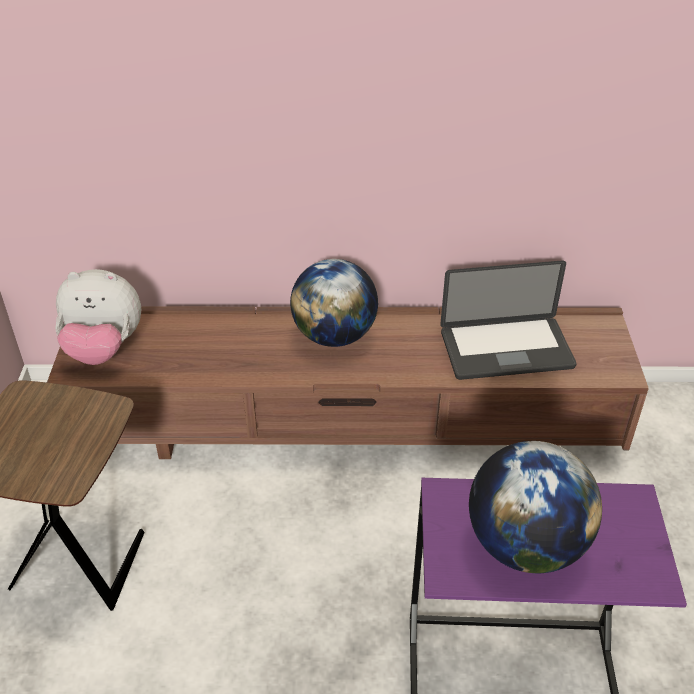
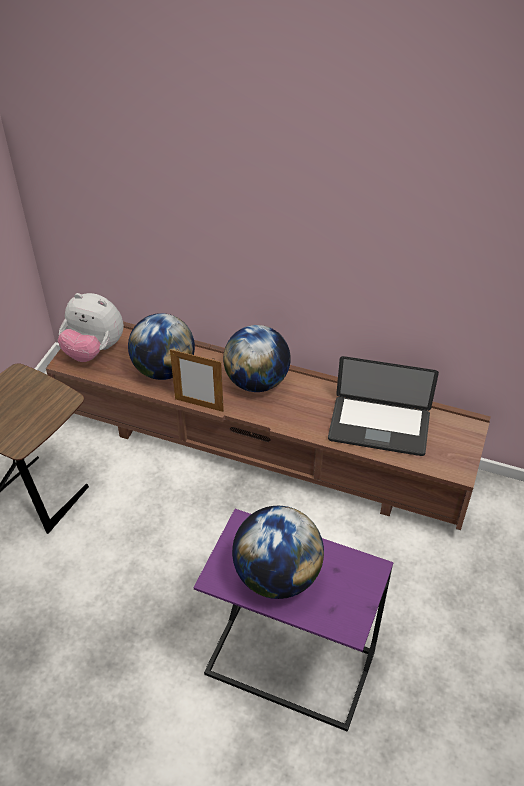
camera: 20 degrees right, 5 degrees up
none -> globe [128,313,195,380]
none -> picture frame [170,349,224,412]

